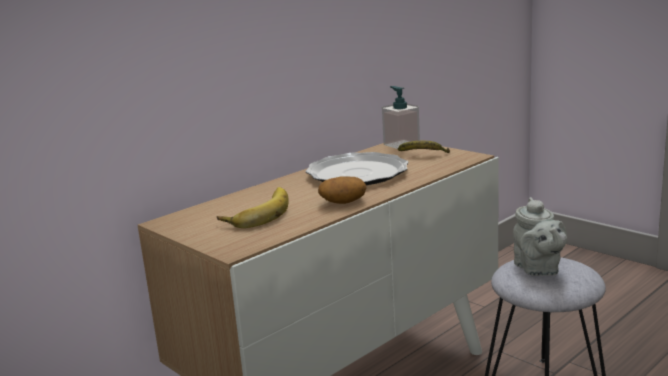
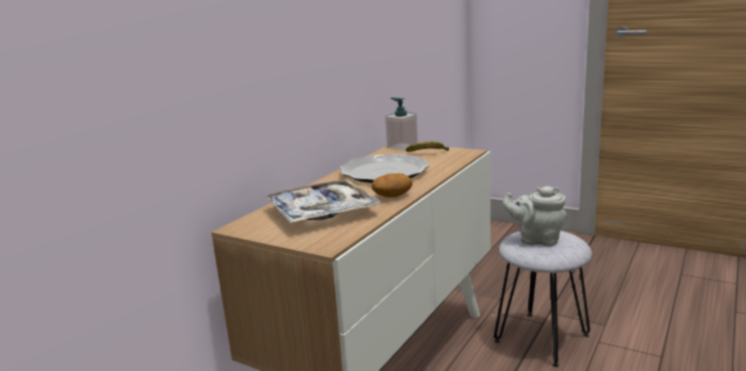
camera: 15 degrees left, 0 degrees up
banana [217,187,288,228] -> tray [264,179,381,223]
grey teapot [513,197,567,276] -> grey teapot turned 135 degrees clockwise [502,186,567,246]

